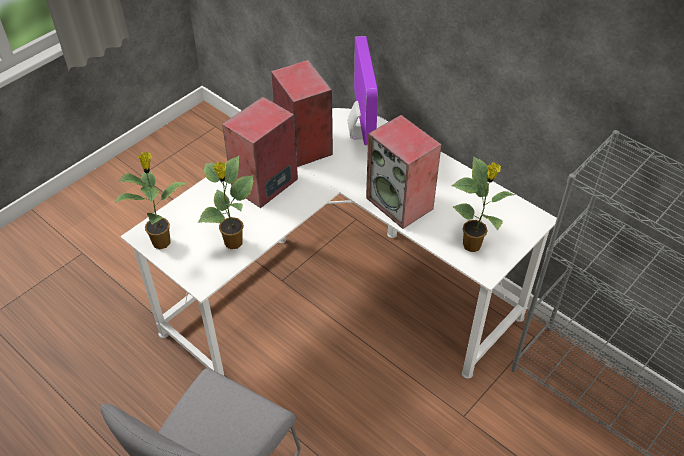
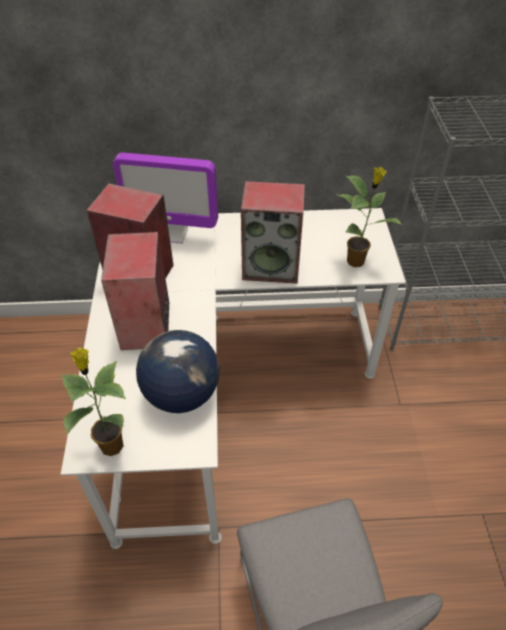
camera: 45 degrees left, 0 degrees up
potted plant [198,156,254,249] -> globe [136,330,220,413]
monitor [348,36,378,145] -> monitor turned 150 degrees clockwise [113,152,218,244]

